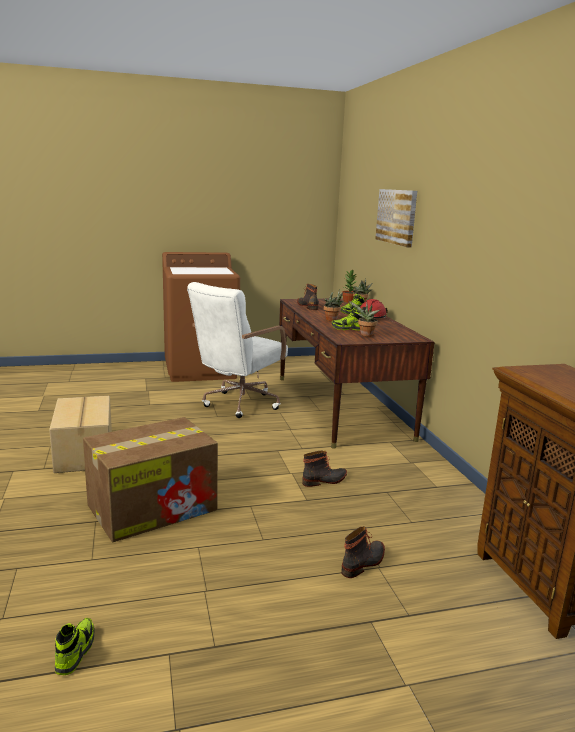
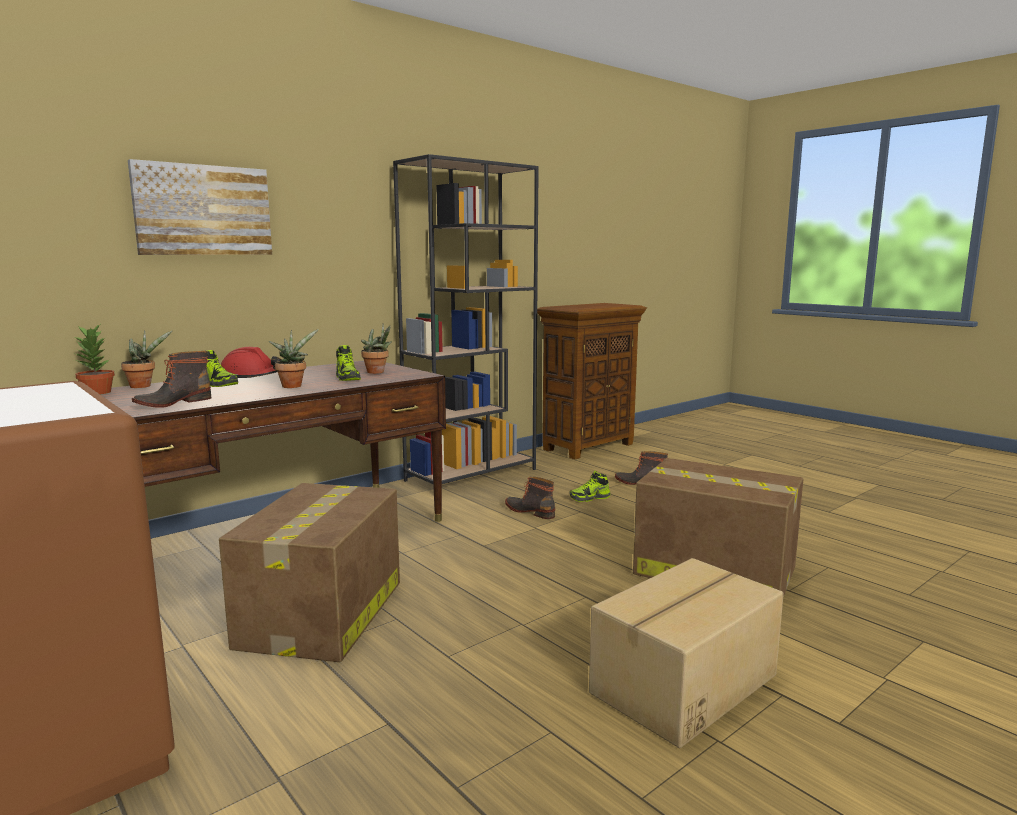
camera: 115 degrees left, 5 degrees down
shoe [55,618,95,675] -> shoe moved to [569,471,610,502]
white office chair [187,282,288,418] -> cardboard box [219,483,400,662]
none -> bookcase [393,154,539,484]

